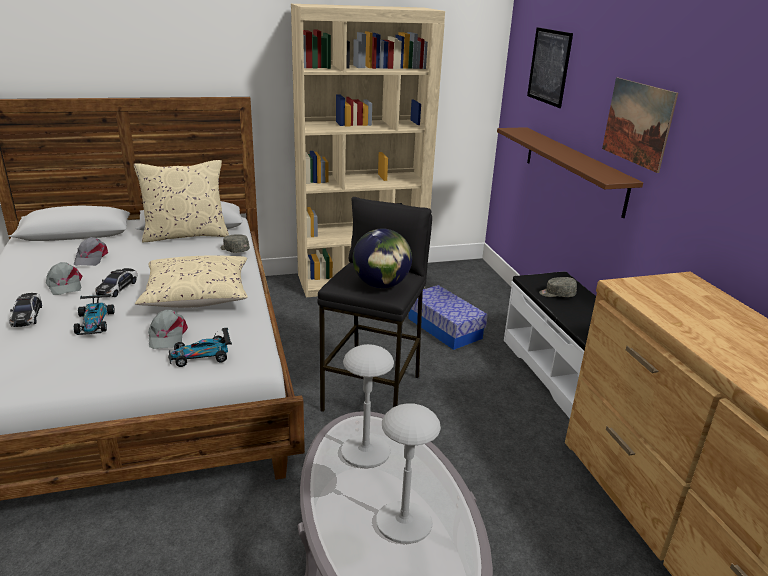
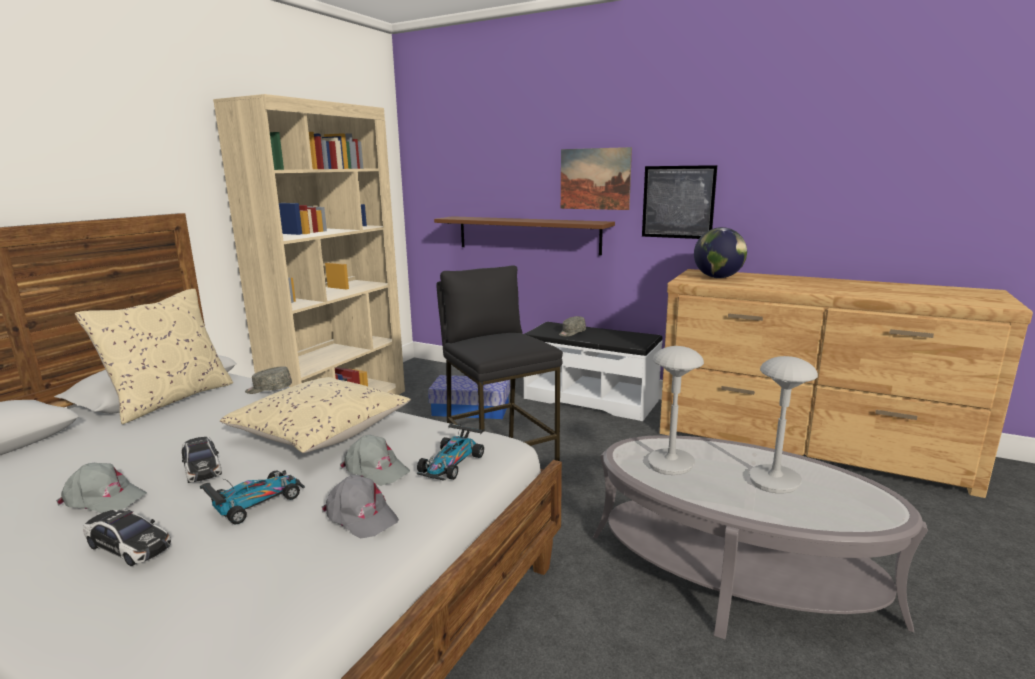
camera: 45 degrees left, 10 degrees down
grey cap [74,237,108,266] -> grey cap moved to [322,475,399,539]
toy car [74,294,115,335] -> toy car turned 75 degrees counterclockwise [200,470,305,524]
globe [352,228,412,288] -> globe moved to [694,227,747,278]
picture [527,27,573,108] -> picture moved to [642,165,717,239]

